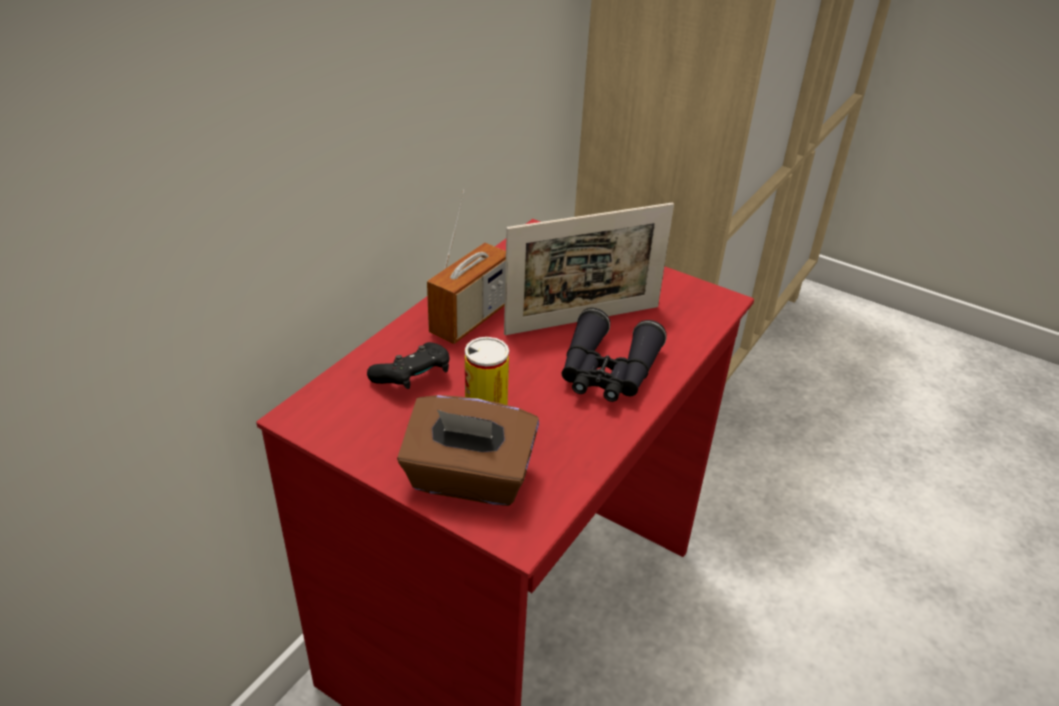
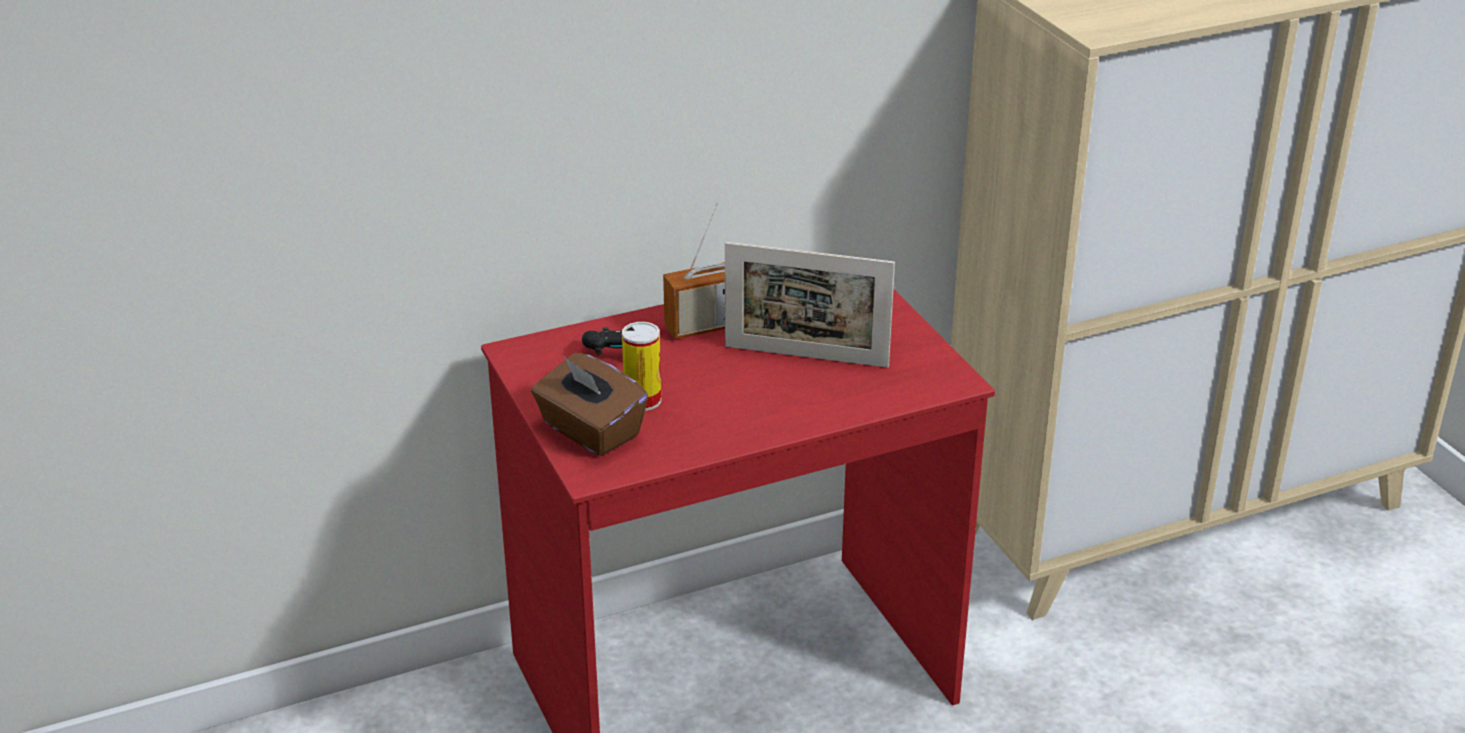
camera: 35 degrees right, 5 degrees down
black binoculars [562,308,667,402] -> none

